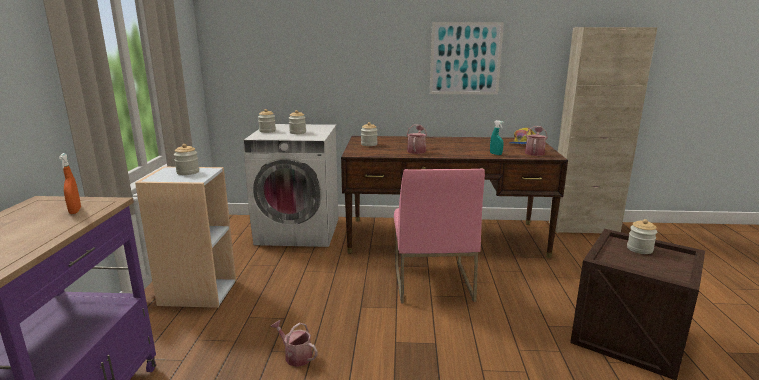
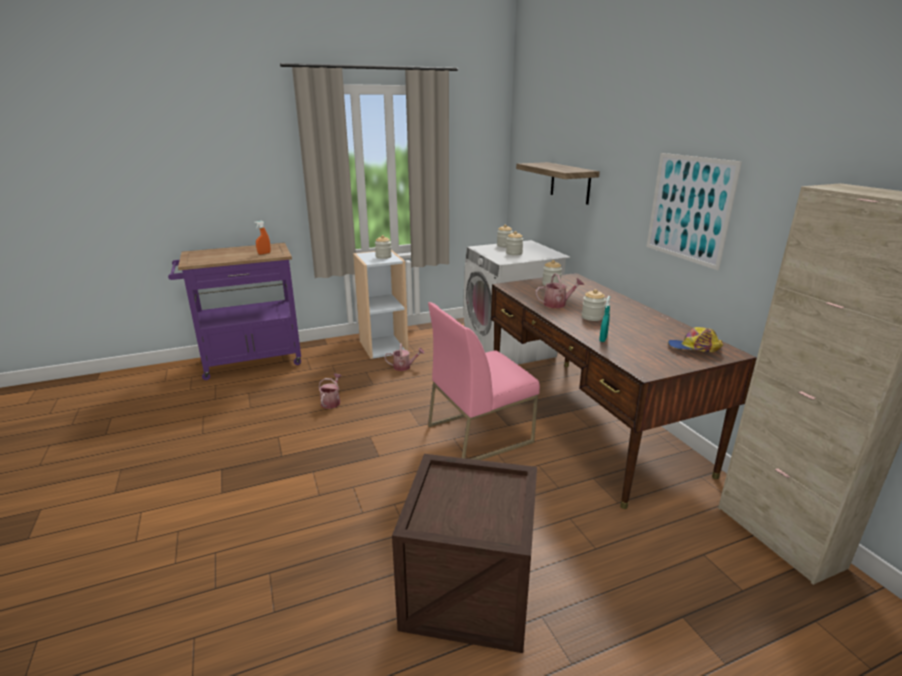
camera: 65 degrees right, 5 degrees up
watering can [525,126,548,156] -> watering can moved to [384,343,424,371]
jar [627,219,657,254] -> jar moved to [582,289,606,321]
none -> shelf [516,162,600,205]

